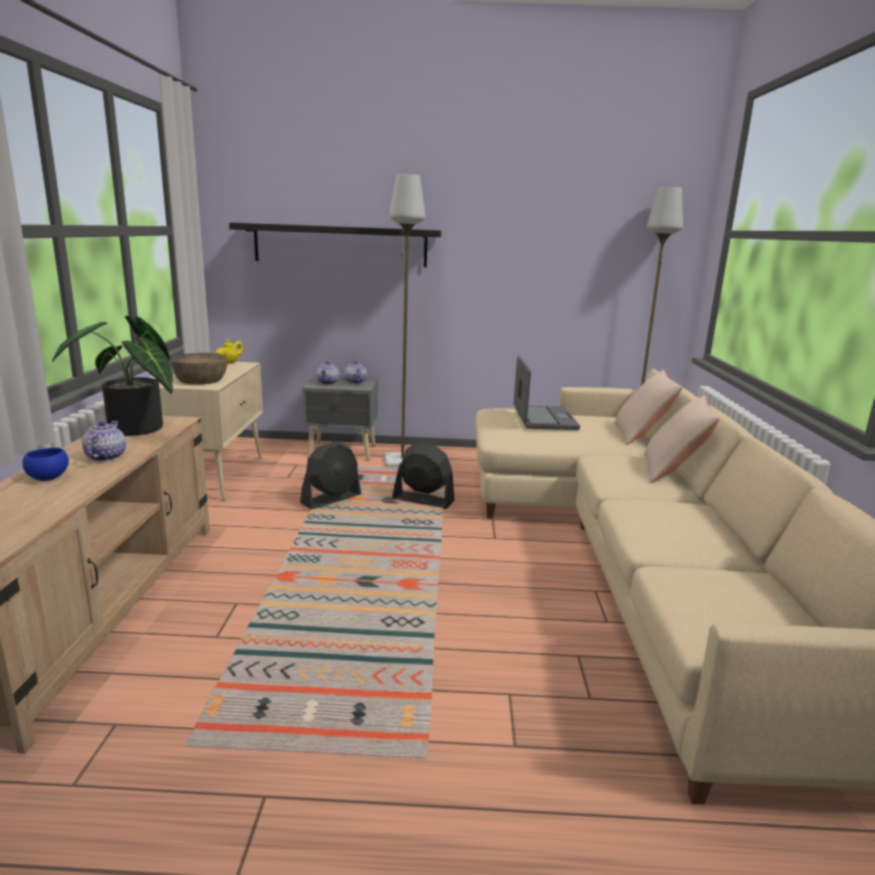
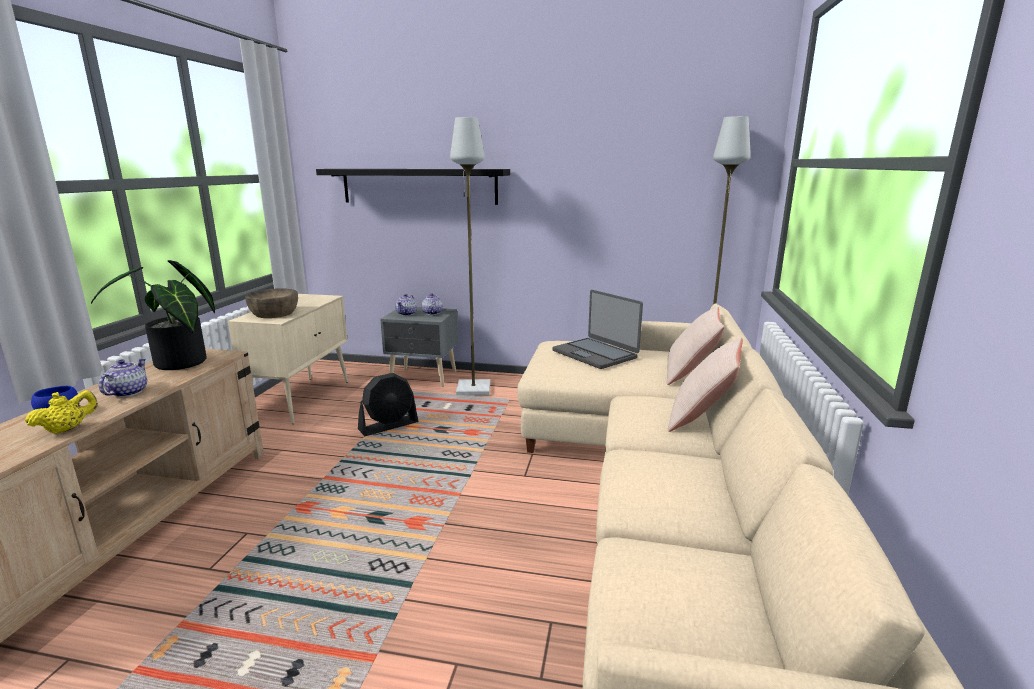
camera: 10 degrees right, 0 degrees up
yellow teapot [216,340,243,364] -> yellow teapot moved to [25,390,98,434]
black fan [392,442,455,509] -> none
laptop [514,356,580,430] -> laptop turned 135 degrees clockwise [552,290,643,369]

